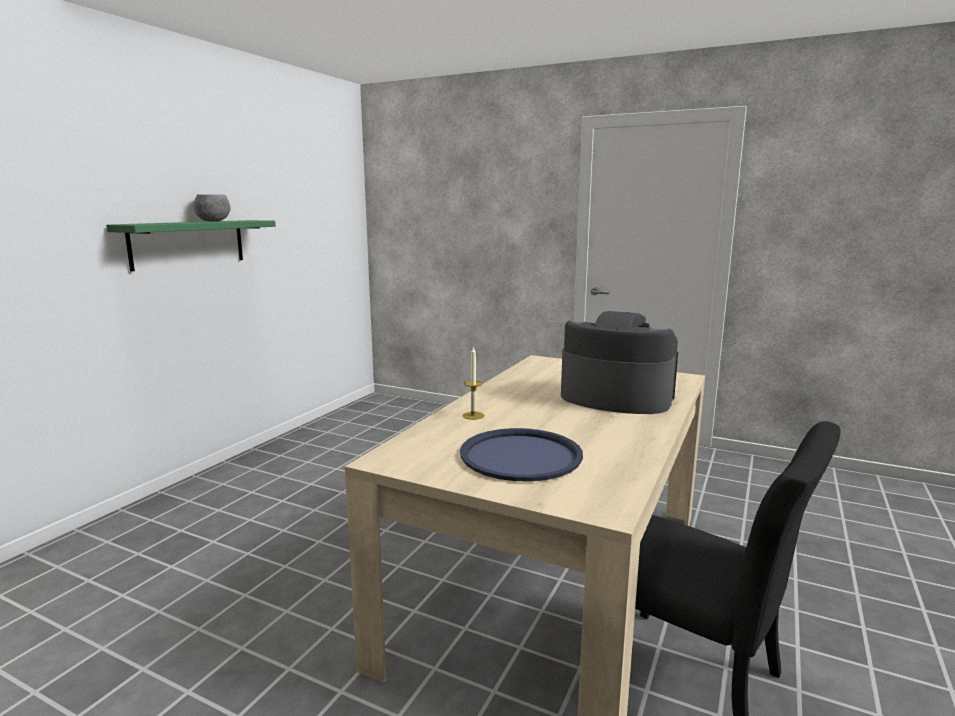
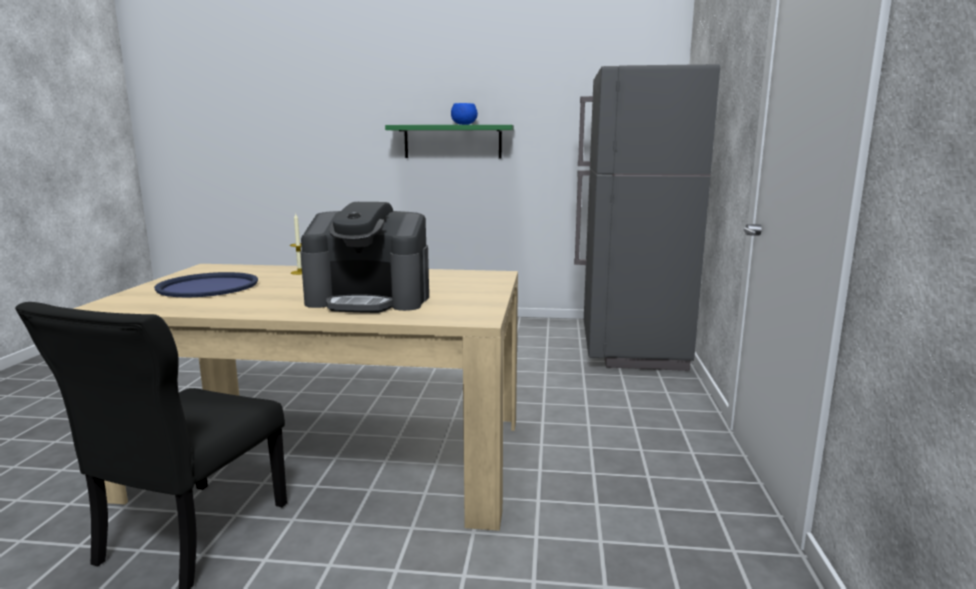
camera: 70 degrees right, 0 degrees up
grey bowl [193,194,231,221] -> blue bowl [451,103,478,125]
coffee machine [561,311,678,414] -> coffee machine turned 90 degrees clockwise [300,202,429,313]
none -> grey fridge [574,64,720,371]

